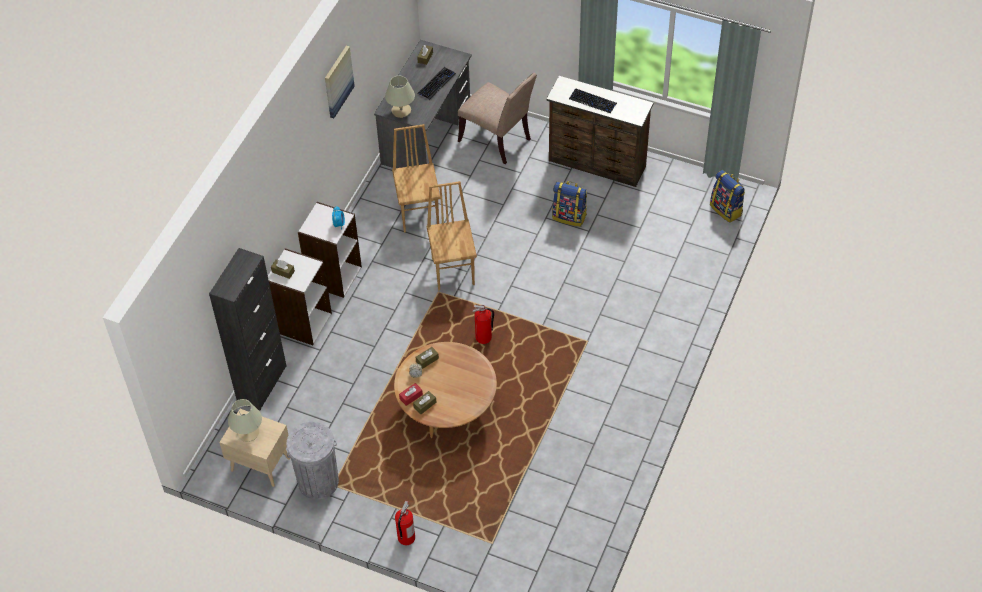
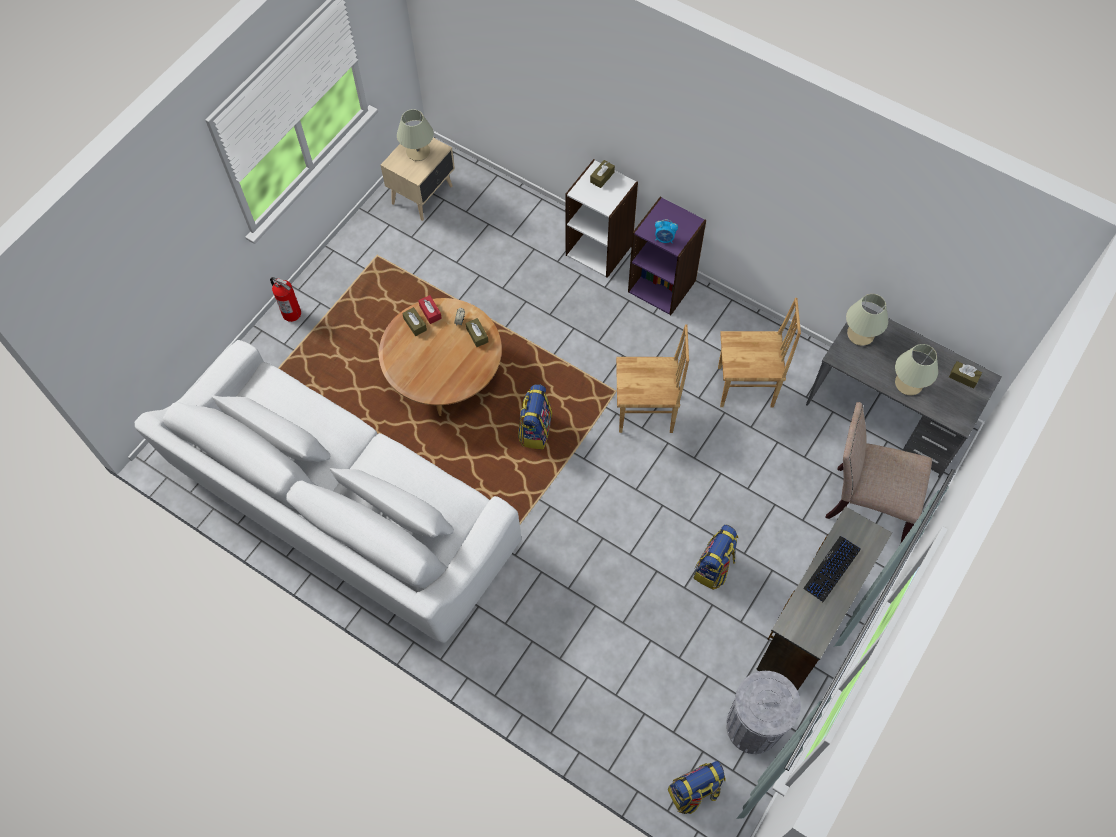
camera: 100 degrees right, 10 degrees up
black cabinet [209,248,287,410] -> none
grey trash can [287,422,339,500] -> grey trash can moved to [726,671,801,754]
white bookcase [298,202,362,298] -> purple bookcase [628,197,706,315]
picture [325,46,355,118] -> none
keyboard [417,67,456,100] -> beige table lamp [895,344,938,395]
beige chair [458,73,537,164] -> beige chair turned 60 degrees clockwise [825,402,932,543]
fire extinguisher [472,305,494,344] -> backpack [518,384,552,449]
none -> white sofa [135,340,522,643]

